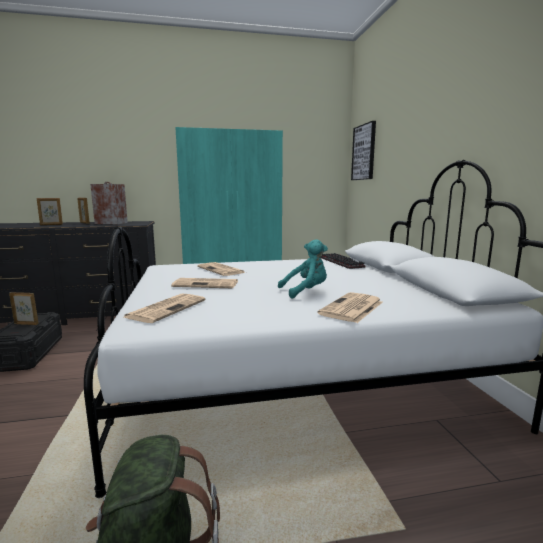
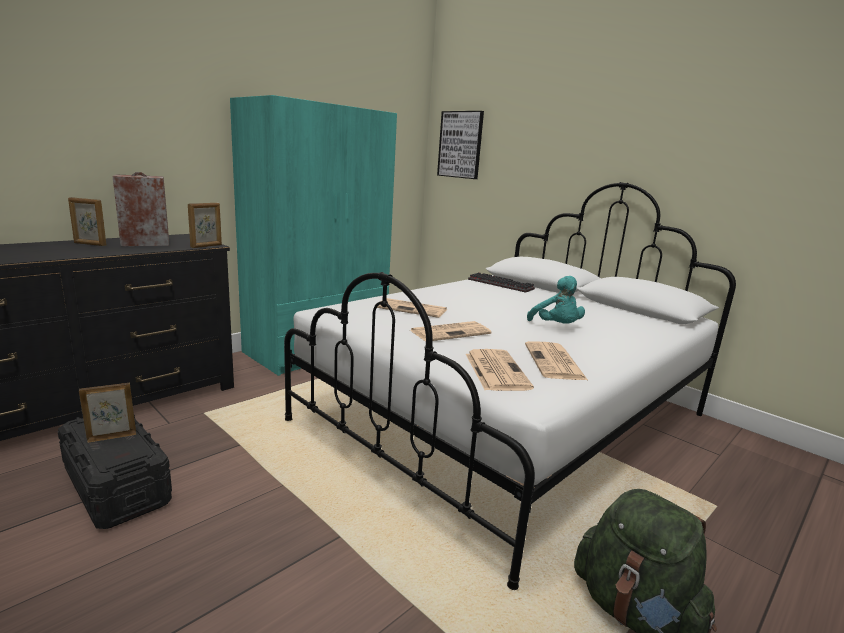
camera: 35 degrees left, 5 degrees up
picture frame [37,198,63,225] -> picture frame moved to [188,203,222,248]
turquoise plush toy [278,239,328,299] -> turquoise plush toy turned 120 degrees clockwise [527,276,585,324]
newspaper [317,292,383,323] -> newspaper moved to [525,341,588,380]

